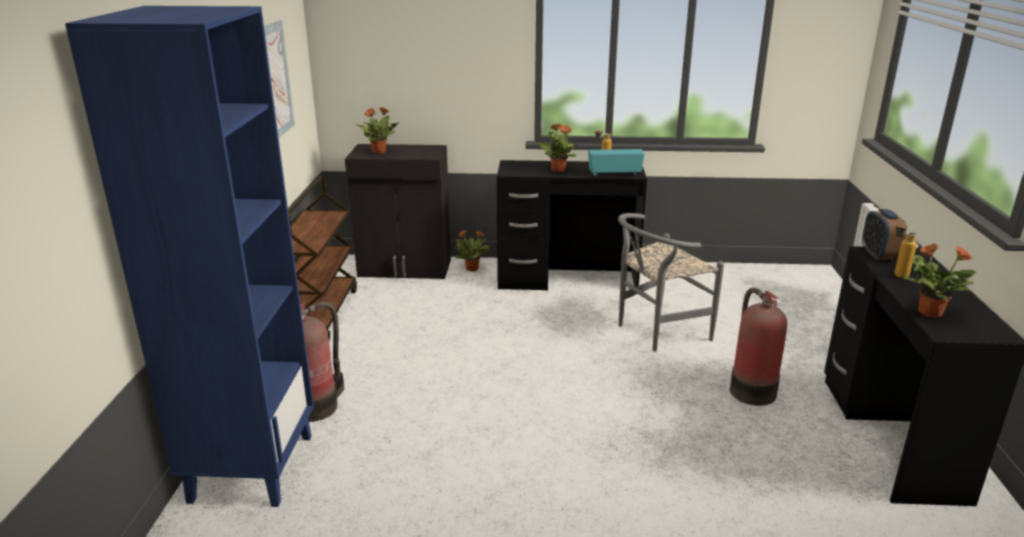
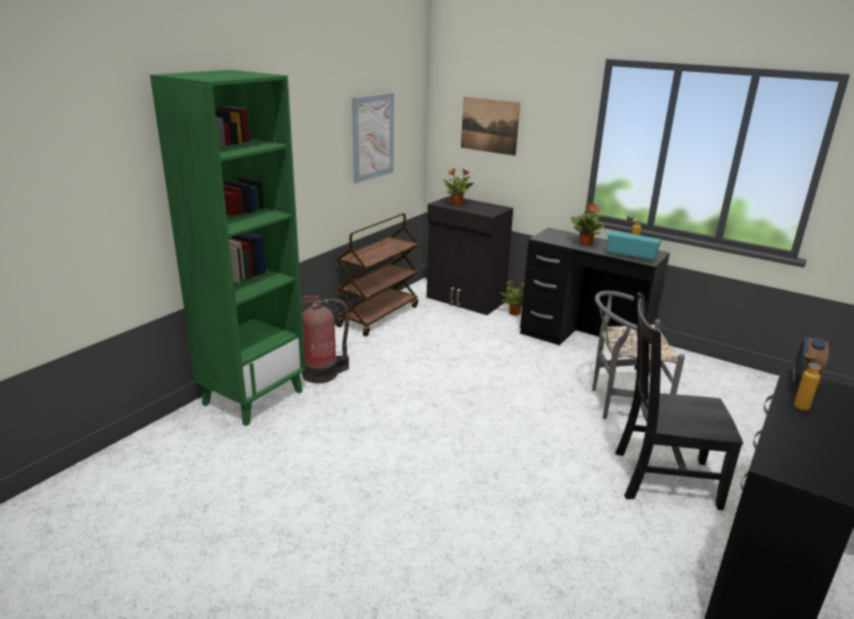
camera: 30 degrees right, 0 degrees up
blue bookcase [65,6,314,507] -> green bookcase [150,70,306,426]
fire extinguisher [730,288,787,406] -> black chair [615,292,743,510]
potted plant [904,243,976,318] -> none
none -> picture [461,97,520,156]

